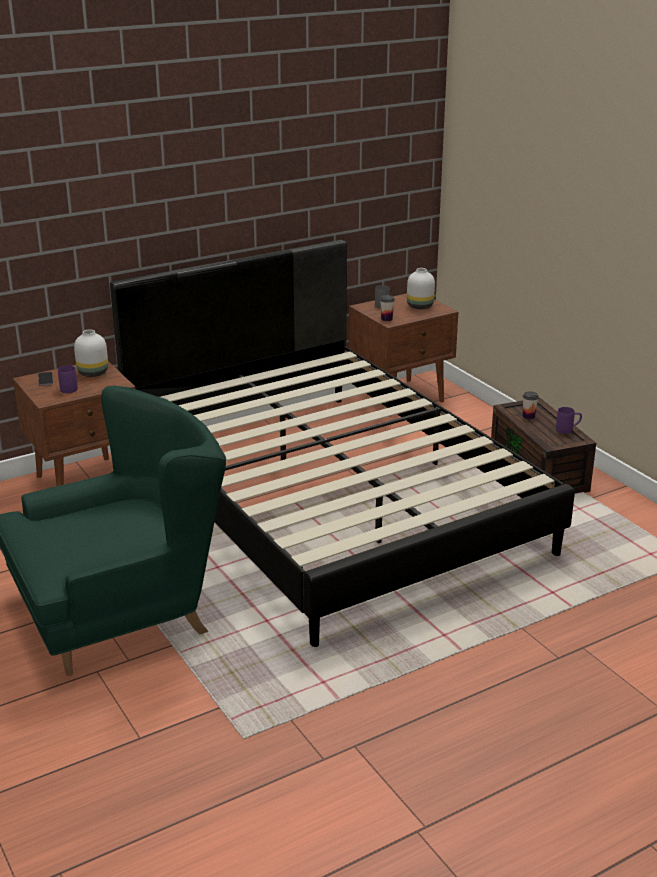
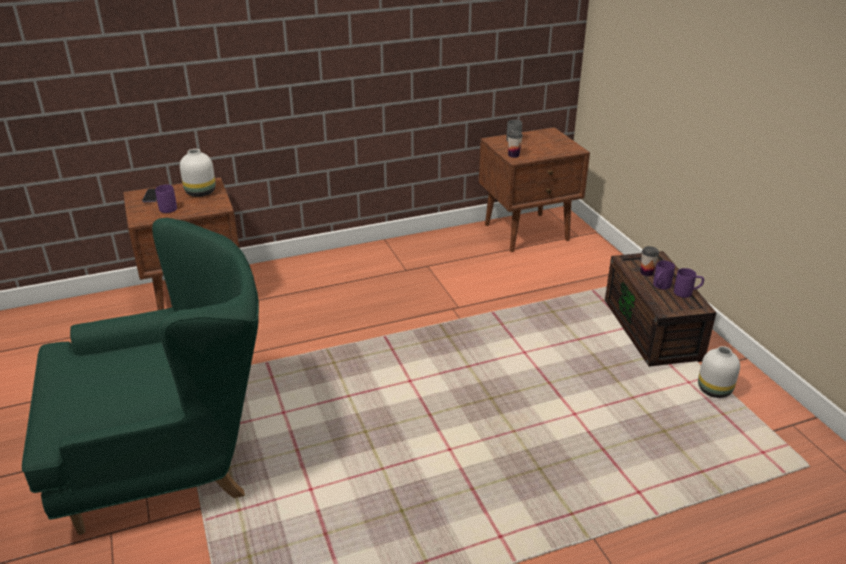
camera: 10 degrees right, 5 degrees up
black bed [110,240,575,647] -> none
white vase [407,268,435,309] -> white vase moved to [698,346,740,398]
none -> purple mug [653,261,675,289]

